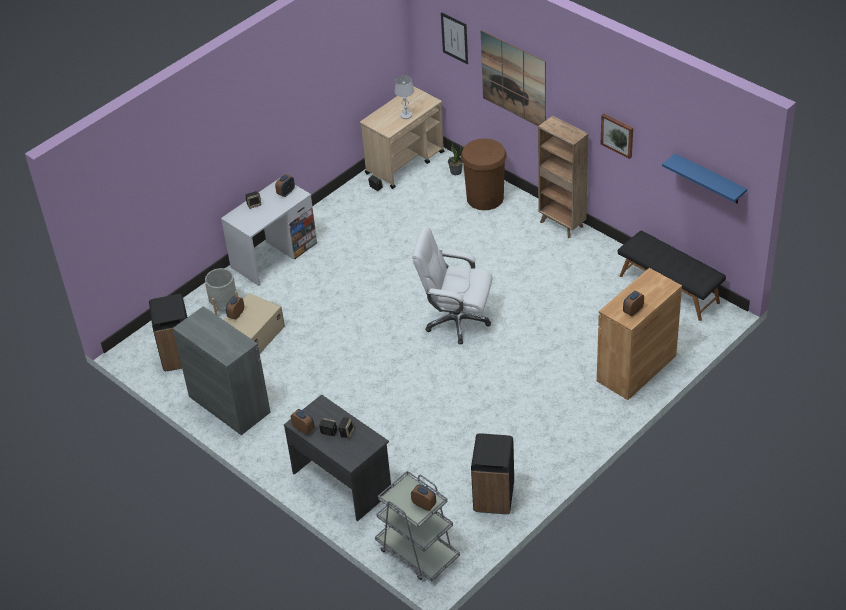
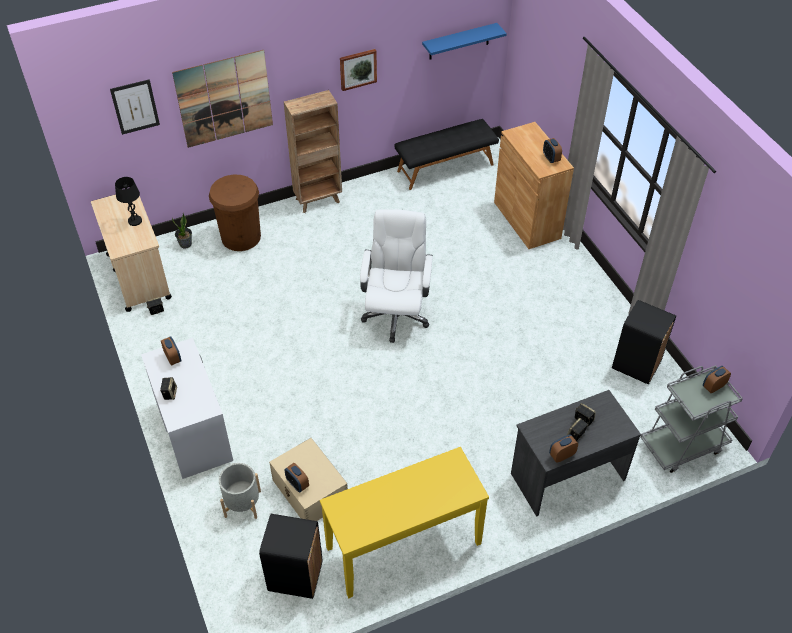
camera: 70 degrees left, 5 degrees up
grey cabinet [173,306,271,435] -> yellow console table [320,447,489,598]
white table lamp [395,75,414,119] -> black table lamp [115,177,142,226]
white office chair [412,226,493,344] -> white office chair turned 150 degrees clockwise [360,209,433,343]

